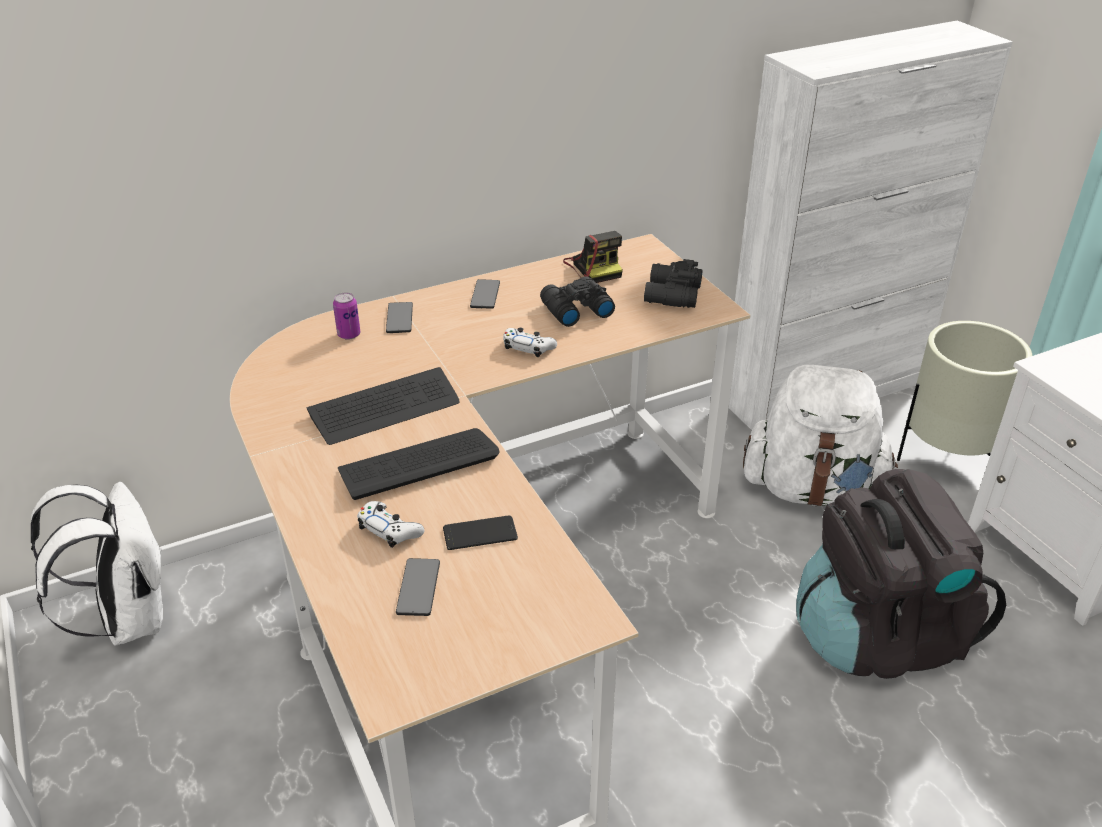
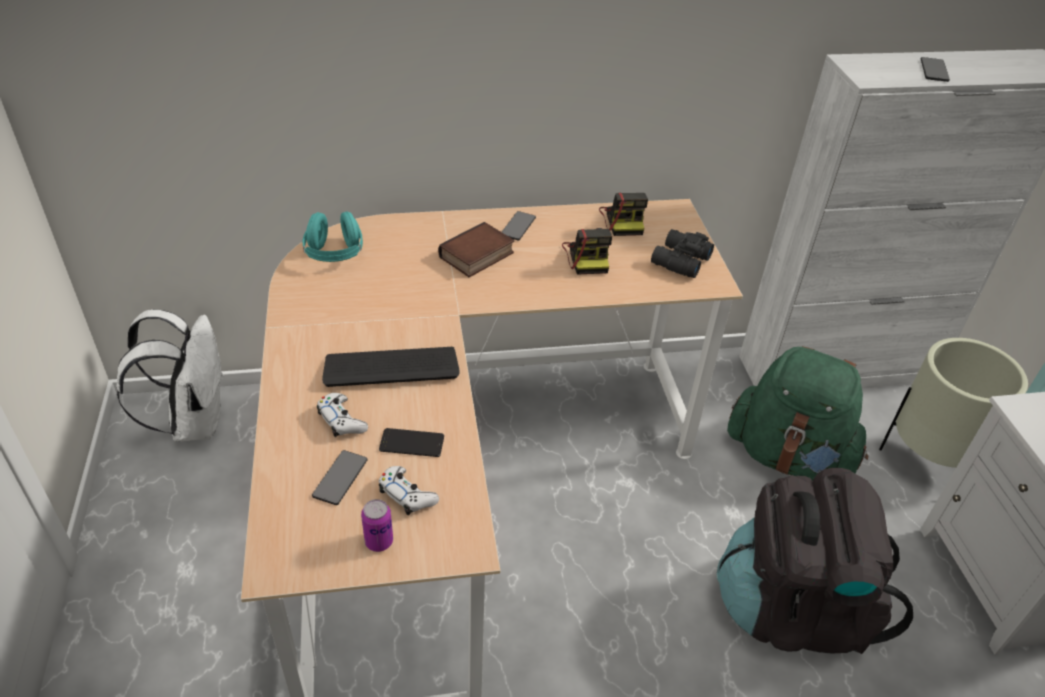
camera: 15 degrees right, 5 degrees up
keyboard [307,367,459,445] -> none
can [333,292,360,340] -> can moved to [361,499,393,552]
phone [386,302,413,333] -> phone moved to [921,57,950,82]
white game controller [503,328,557,357] -> white game controller moved to [379,466,439,515]
black binoculars [540,276,615,327] -> camera [562,228,612,275]
white backpack [743,365,898,507] -> green backpack [727,346,868,481]
none -> turquoise headphones [303,211,363,262]
none -> book [438,222,514,277]

